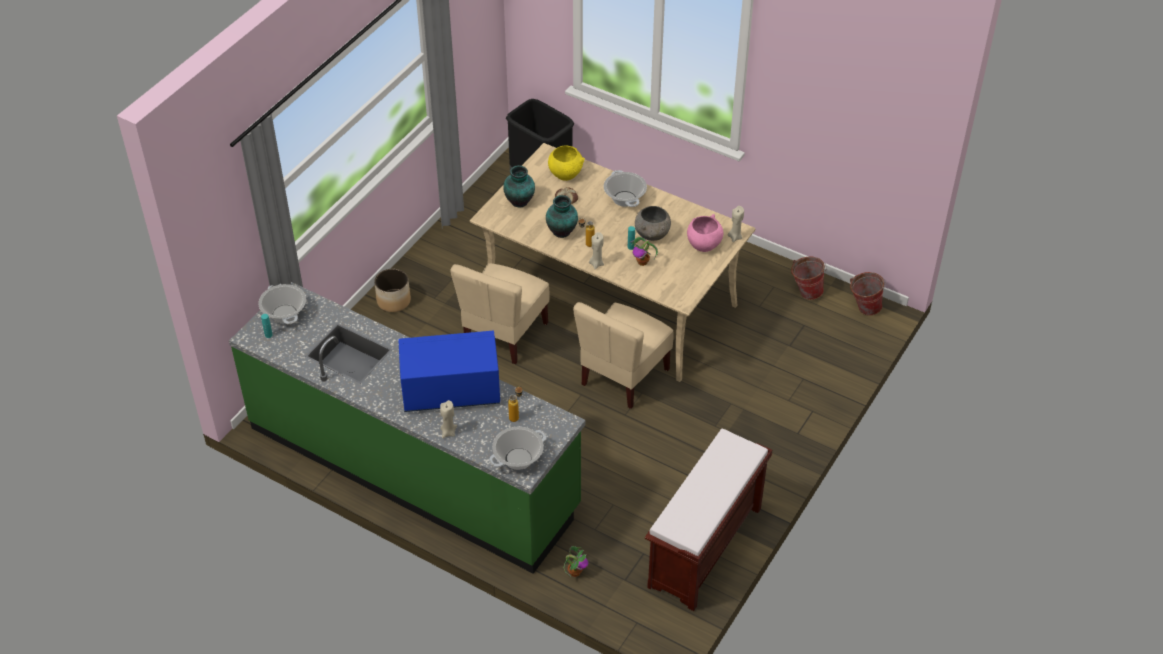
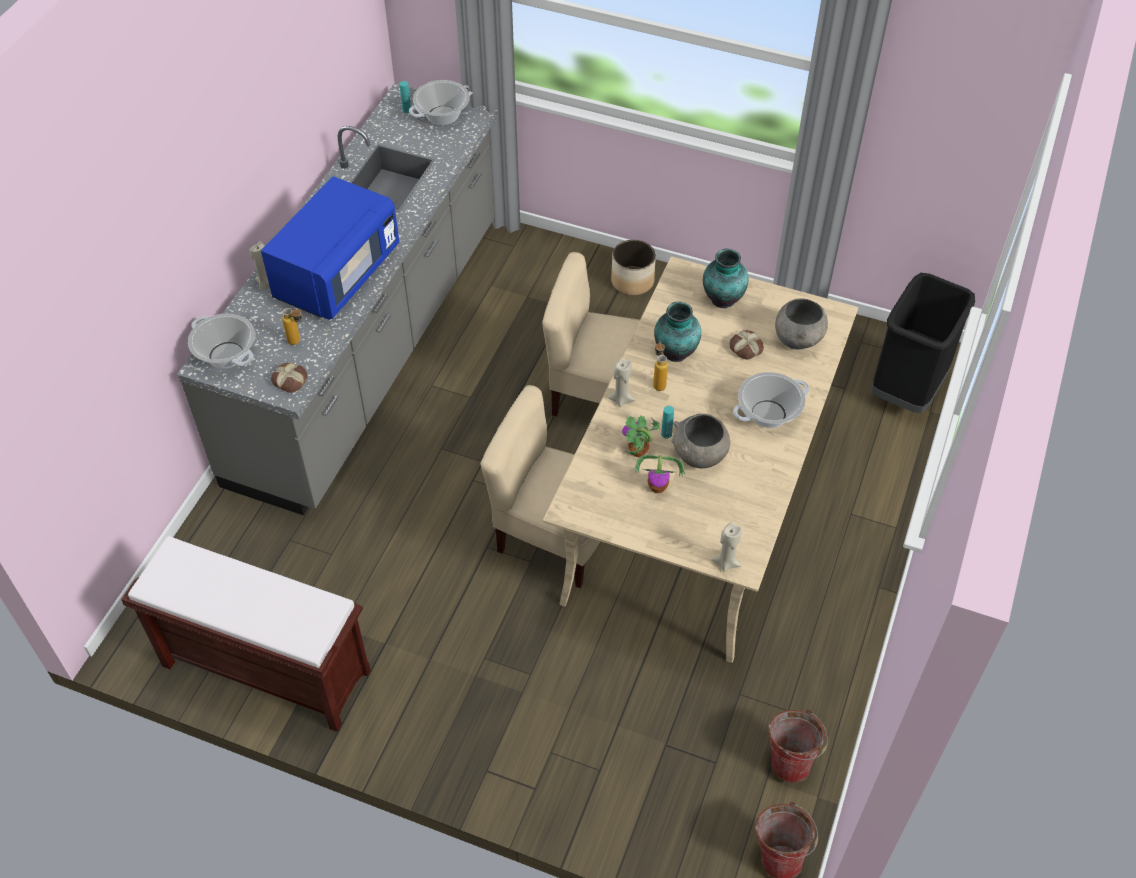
camera: 80 degrees right, 5 degrees up
green counter [229,282,586,574] -> grey counter [177,83,498,515]
blue microwave [398,330,500,412] -> blue microwave turned 45 degrees clockwise [261,176,399,320]
yellow bowl [548,145,585,181] -> grey bowl [775,298,828,349]
potted plant [564,546,588,577] -> potted plant moved to [633,455,685,493]
pink bowl [687,214,724,252] -> none
none -> bread [271,363,308,393]

